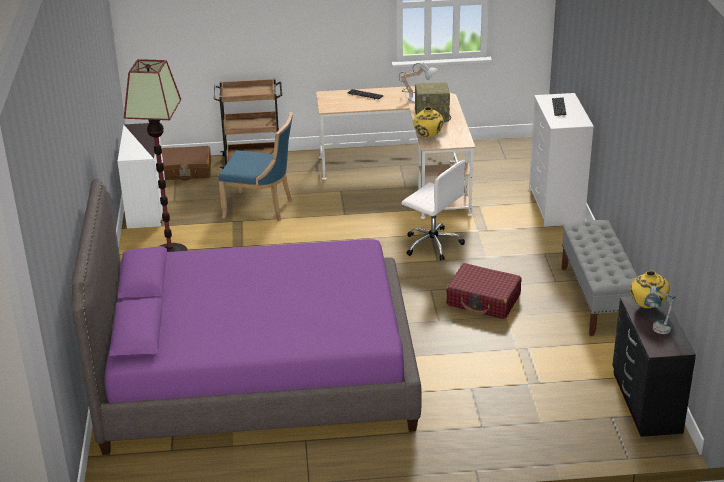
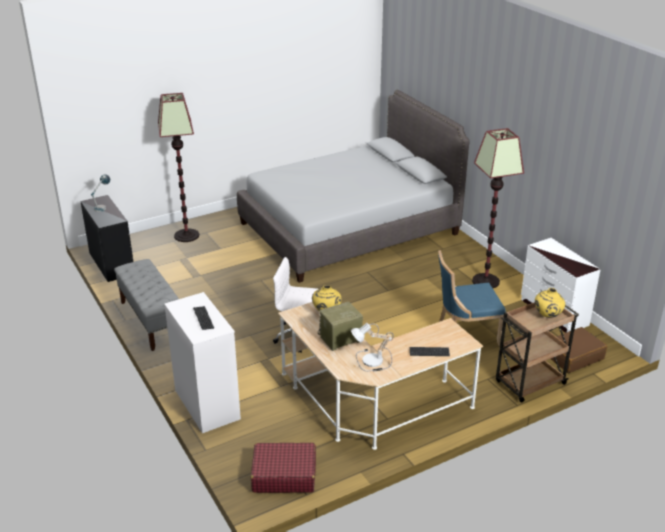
camera: 155 degrees right, 0 degrees up
purple bed [71,179,422,455] -> grey bed [237,90,470,283]
red suitcase [446,263,522,319] -> red suitcase moved to [251,443,316,493]
yellow vase [630,271,669,308] -> yellow vase moved to [535,288,565,318]
none -> floor lamp [158,93,199,242]

